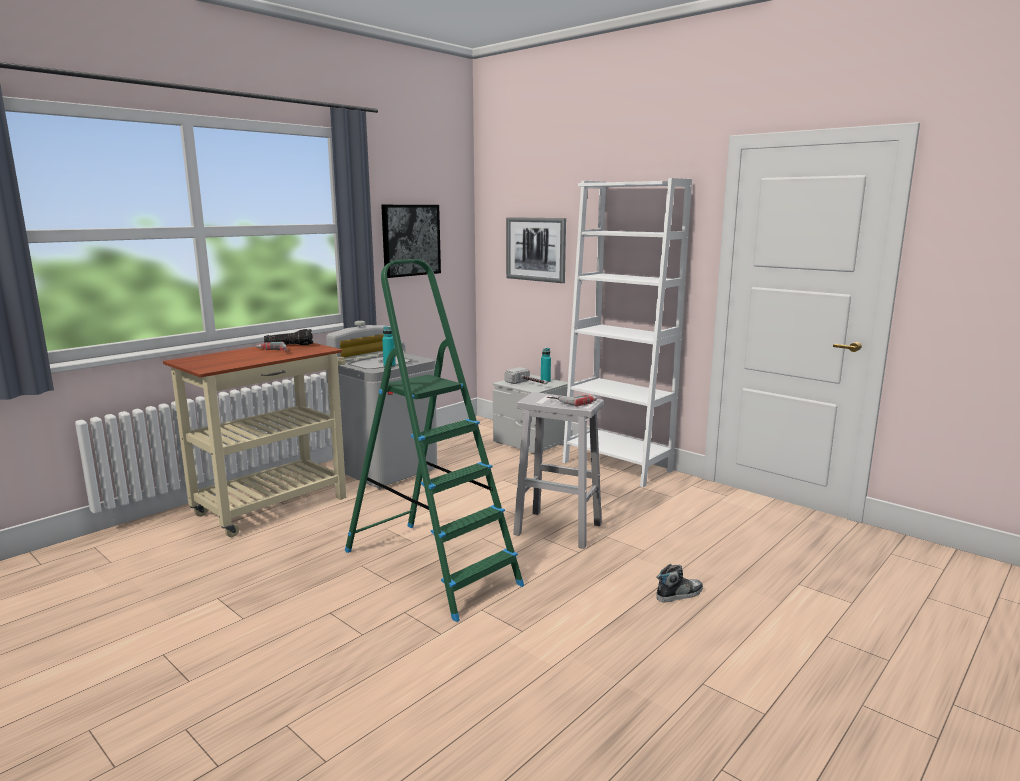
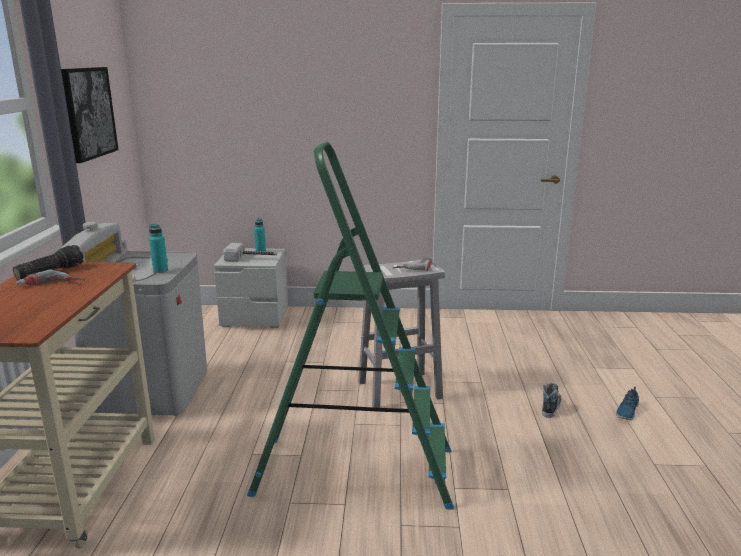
camera: 40 degrees left, 5 degrees up
picture [506,217,566,283] -> none
white bookcase [562,178,692,487] -> none
none -> shoe [616,387,639,420]

